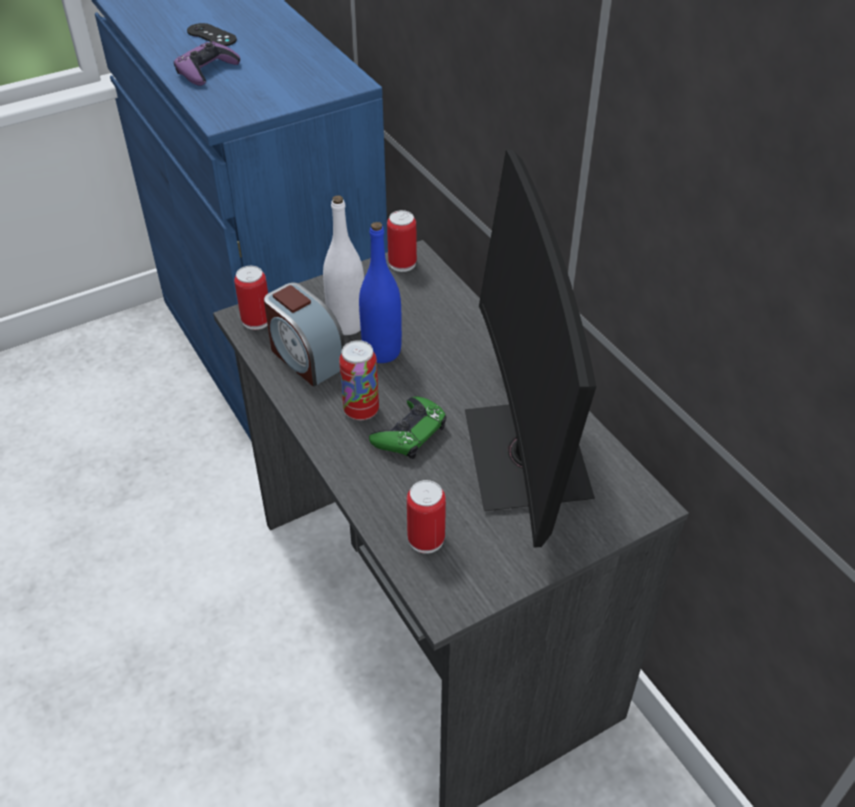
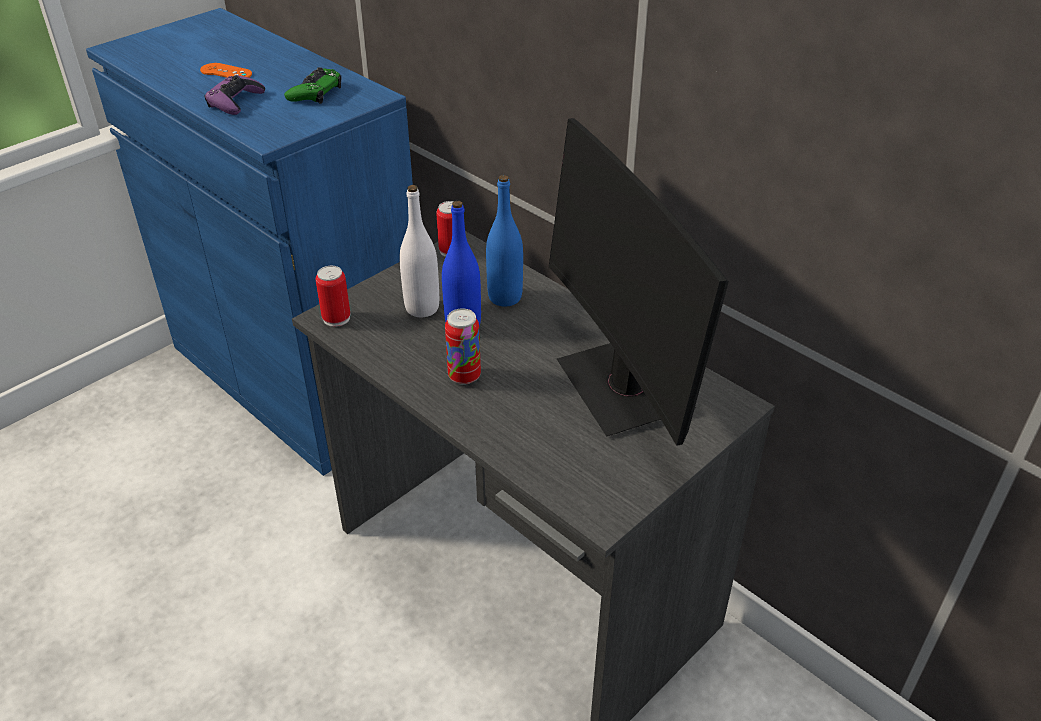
camera: 15 degrees left, 5 degrees down
black game controller [187,23,237,46] -> orange game controller [200,63,252,78]
alarm clock [264,282,345,387] -> none
green game controller [369,397,446,459] -> green game controller moved to [284,67,341,104]
can [407,480,446,554] -> none
none -> blue bottle [486,175,523,307]

